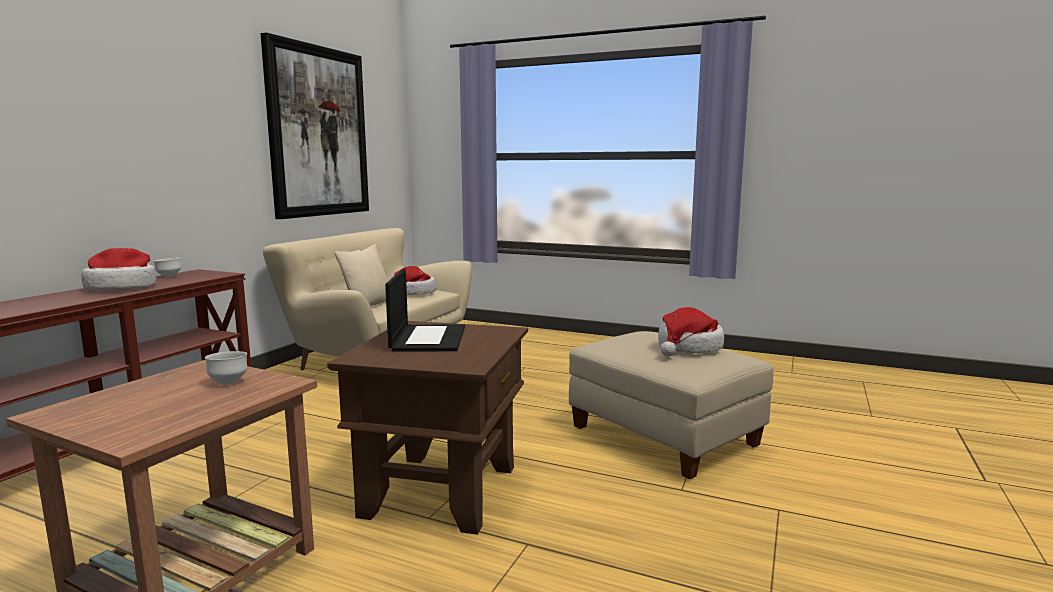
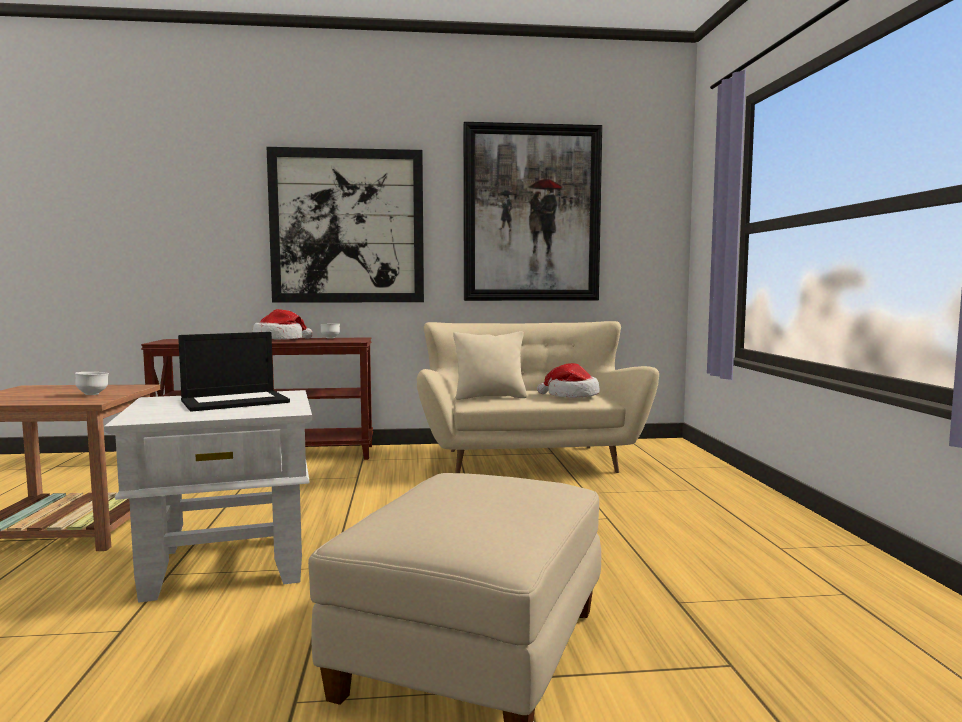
camera: 60 degrees right, 5 degrees down
brown side table [327,321,528,535] -> white side table [104,390,312,603]
hat [658,307,724,356] -> none
none -> picture [267,147,424,303]

